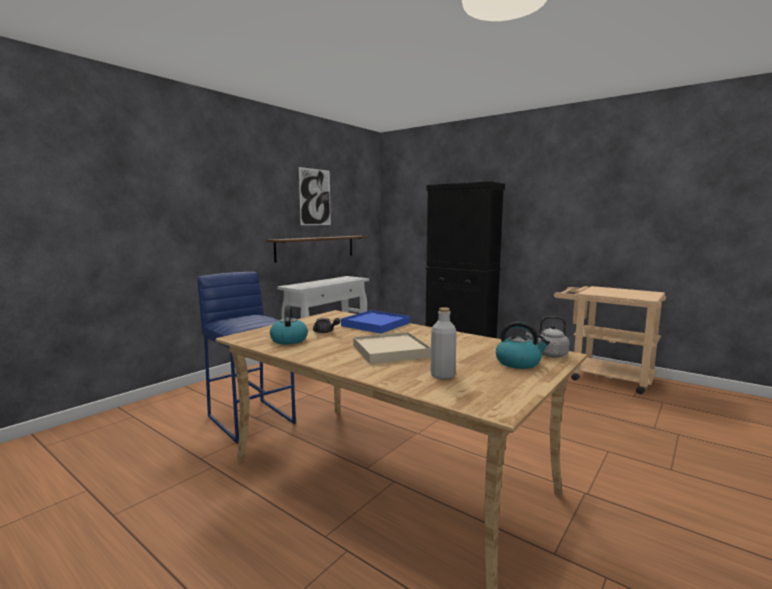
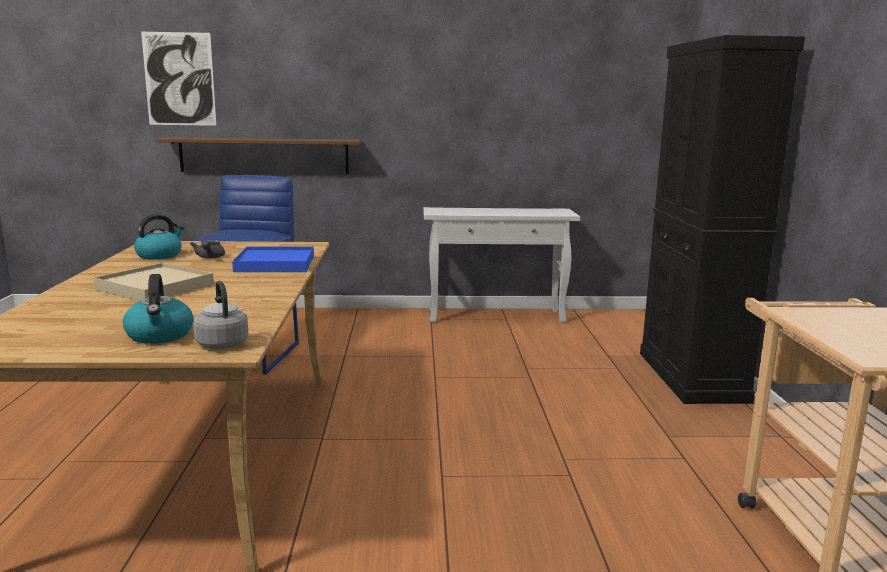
camera: 50 degrees right, 5 degrees up
brown shelf [266,236,368,263] -> brown shelf moved to [155,137,361,174]
picture [299,167,331,225] -> picture moved to [141,32,216,126]
grey bottle [430,307,457,379] -> none

